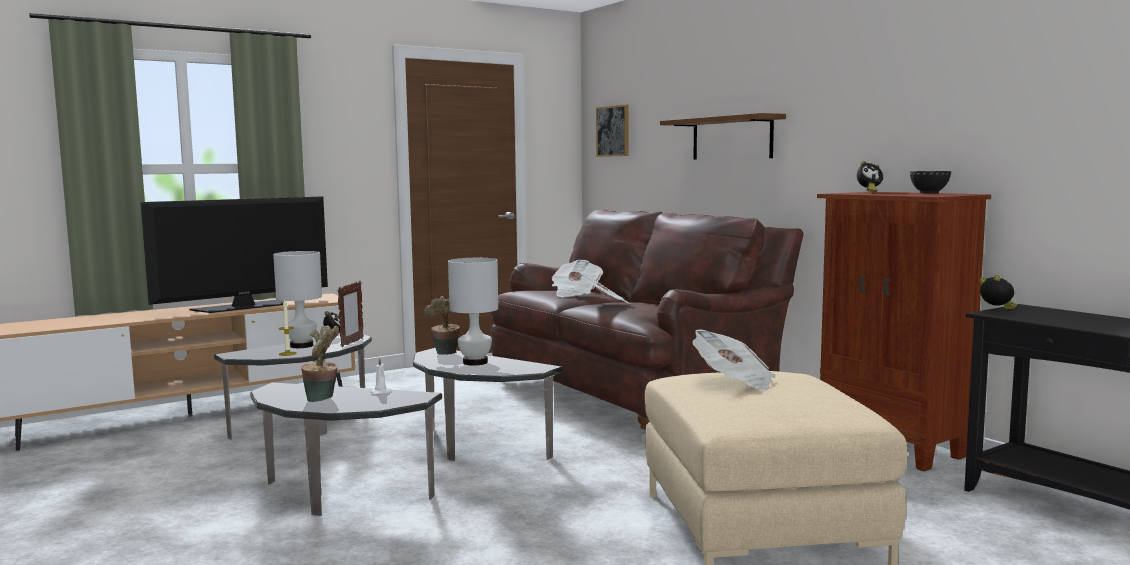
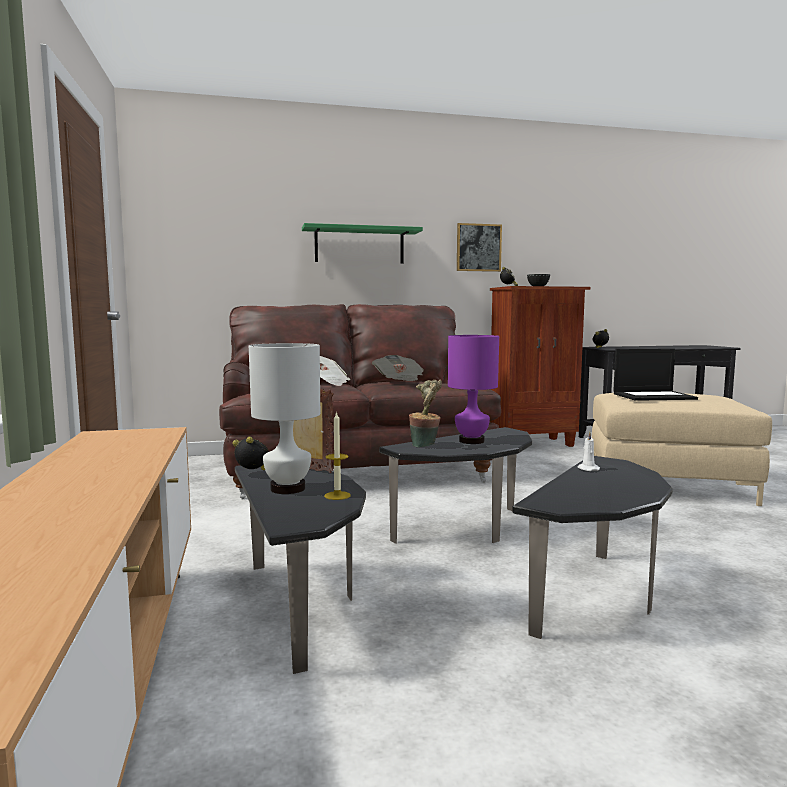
camera: 70 degrees left, 0 degrees up
television [141,196,328,313] -> none
potted plant [301,326,339,402] -> none
white table lamp [448,258,498,366] -> purple table lamp [448,335,499,444]
picture [596,104,629,157] -> picture moved to [457,223,502,272]
brown shelf [660,113,786,160] -> green shelf [302,223,423,264]
newspaper [692,329,776,392] -> laptop [613,349,698,401]

